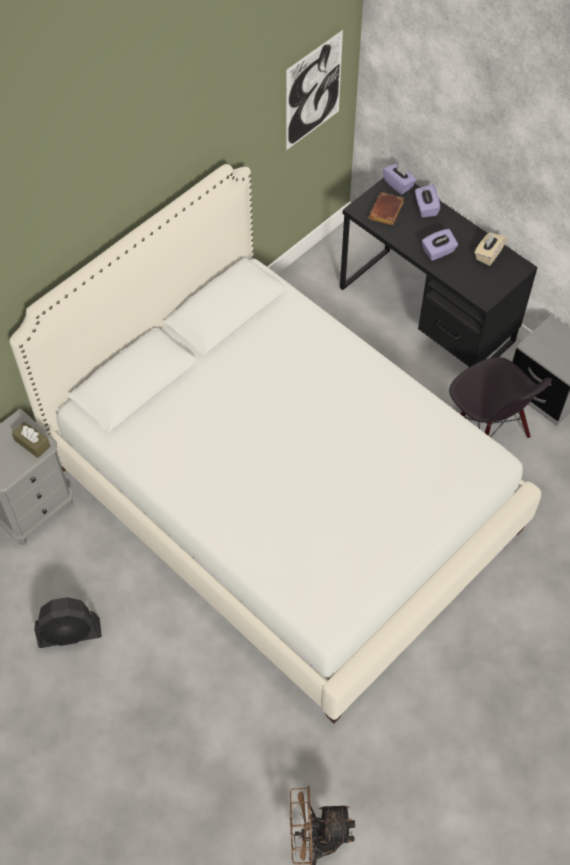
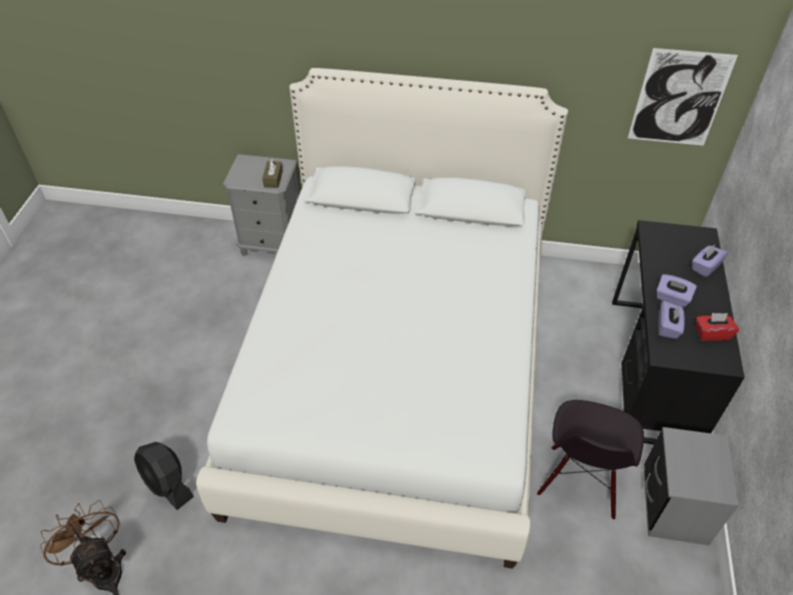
camera: 55 degrees right, 10 degrees down
black fan [34,597,102,648] -> black fan moved to [134,442,194,510]
brown book [369,192,404,225] -> none
purple tissue box [383,163,417,195] -> purple tissue box moved to [659,301,685,339]
beige tissue box [474,233,507,266] -> red tissue box [696,313,739,341]

